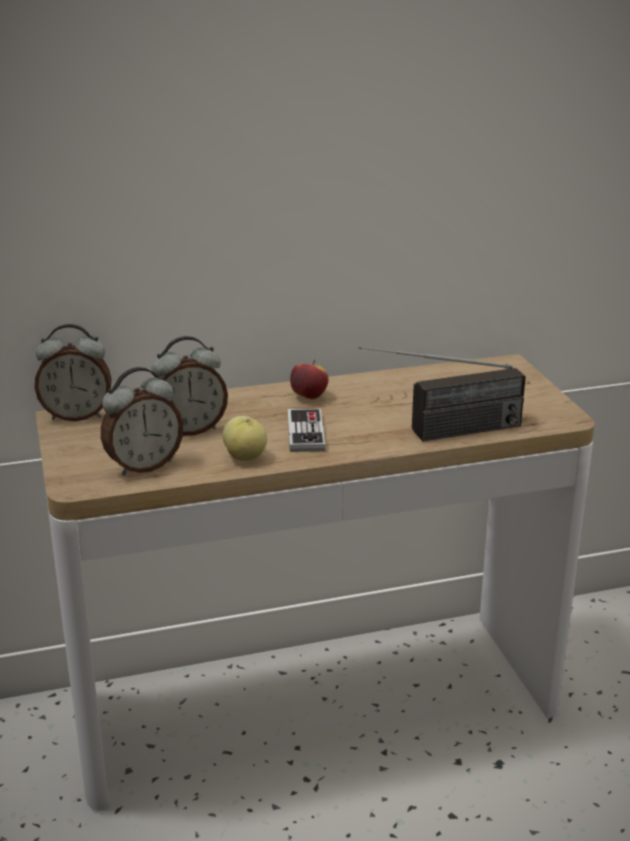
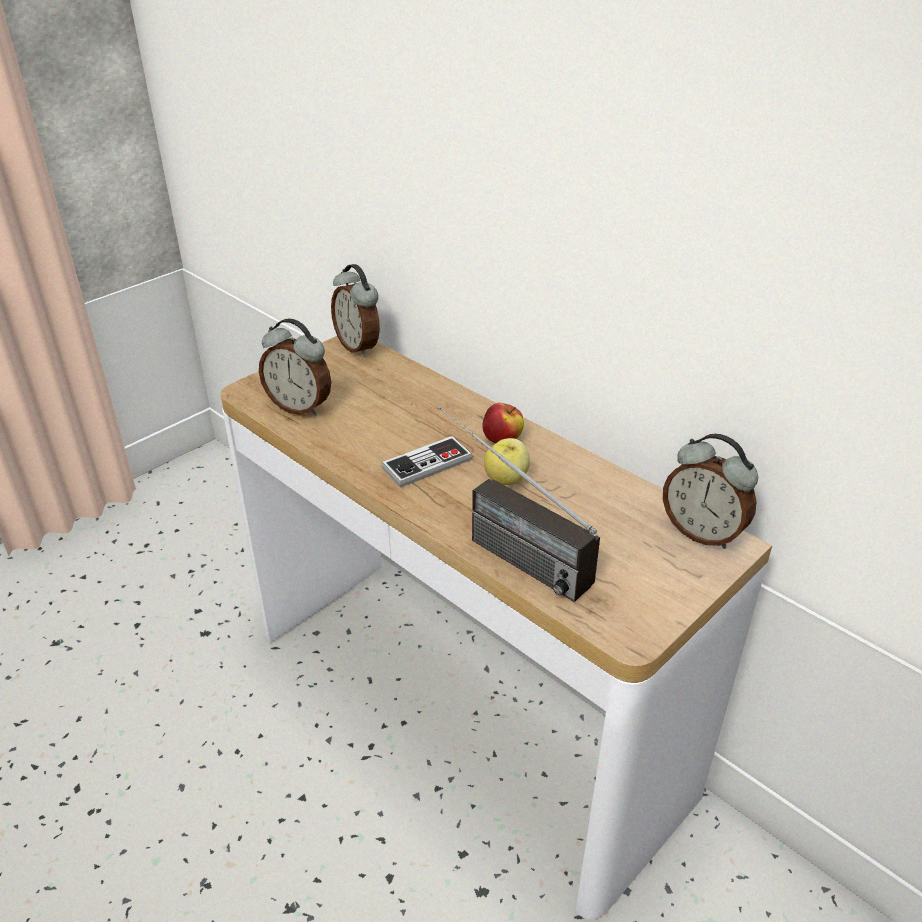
camera: 60 degrees right, 10 degrees up
alarm clock [151,336,228,436] -> alarm clock moved to [663,433,758,549]
apple [223,416,267,461] -> apple moved to [484,438,530,485]

